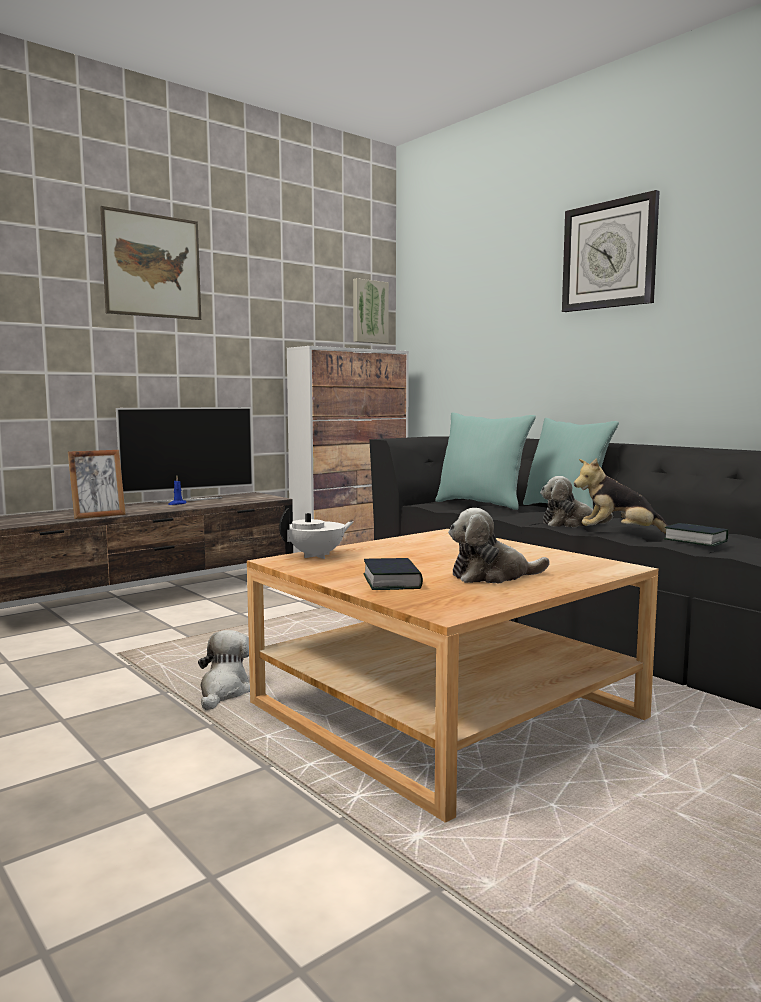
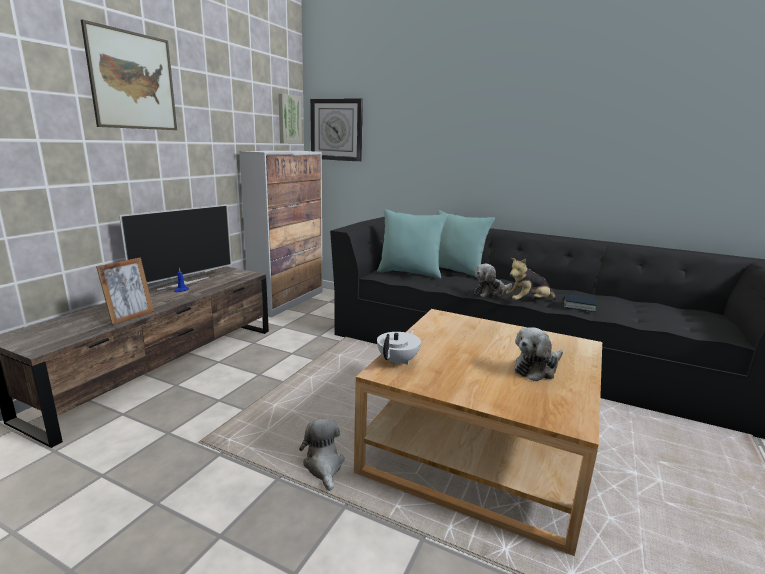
camera: 25 degrees left, 10 degrees up
book [363,558,423,590] -> none
wall clock [562,190,660,312] -> wall clock moved to [310,99,363,162]

